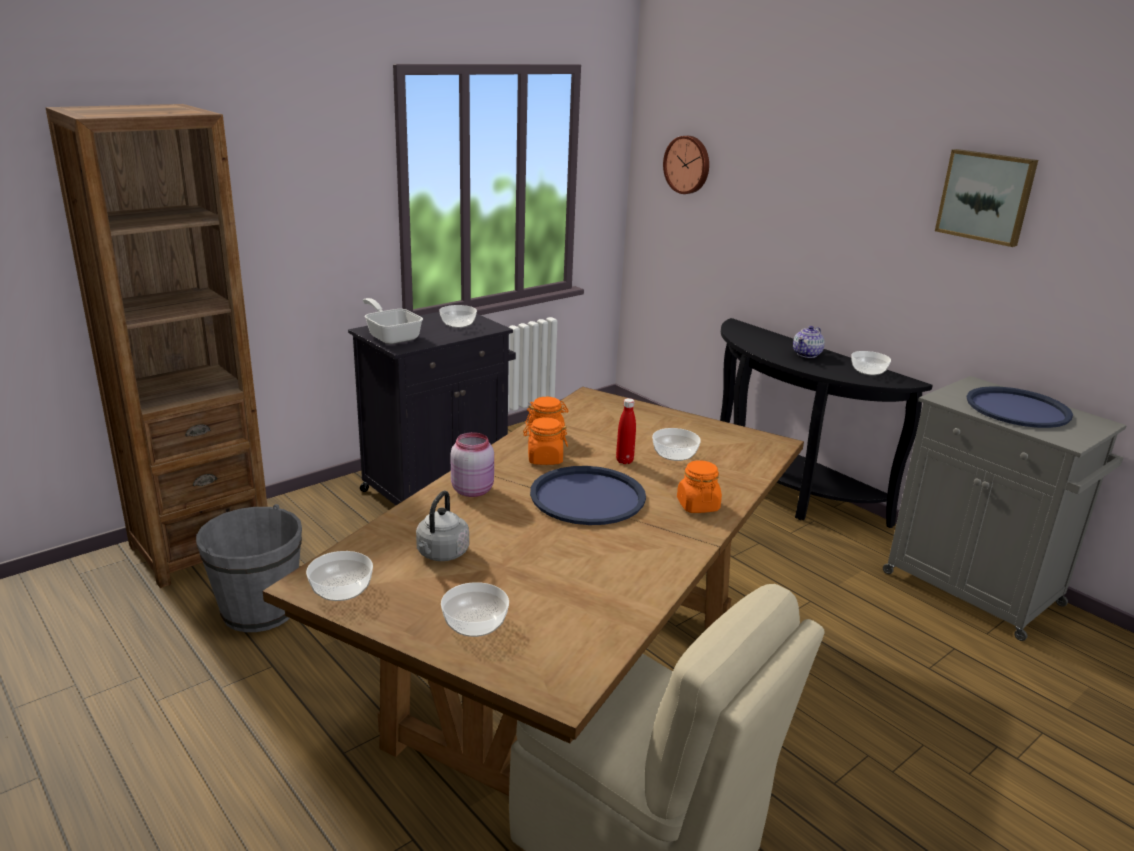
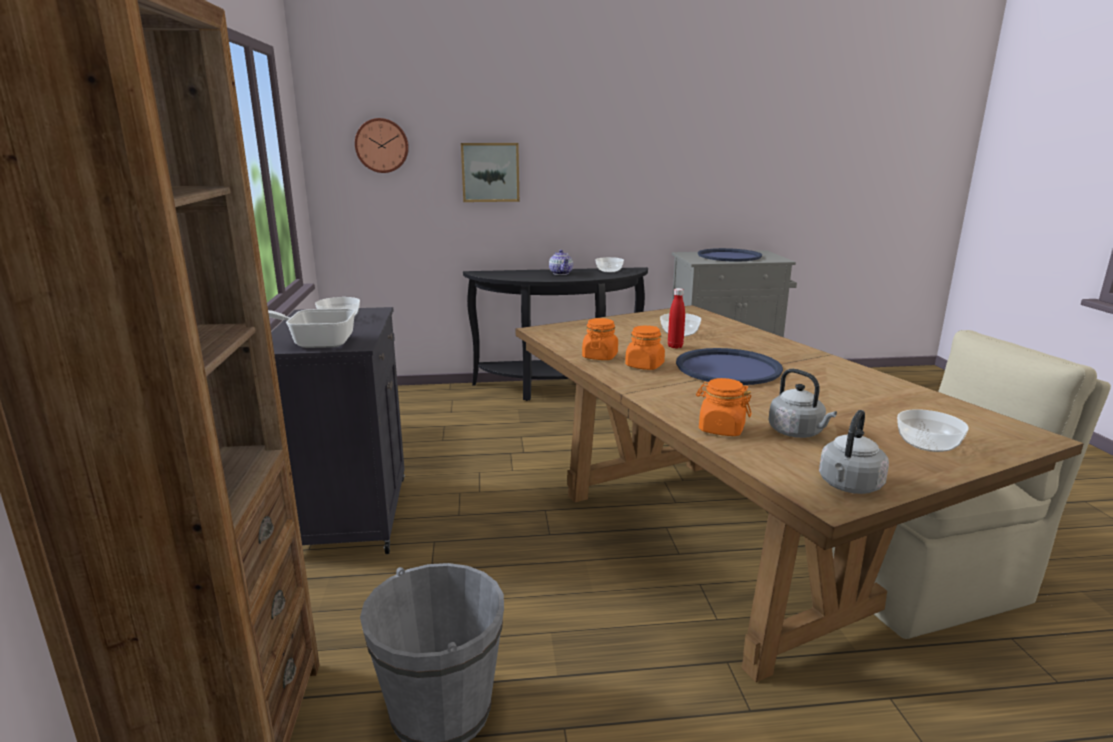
camera: 55 degrees left, 5 degrees down
bowl [306,551,373,601] -> grey kettle [819,410,889,494]
pink jar [450,432,494,497] -> none
orange jar [677,460,722,513] -> orange jar moved to [696,378,752,436]
picture [935,149,1038,247] -> picture moved to [461,143,519,202]

